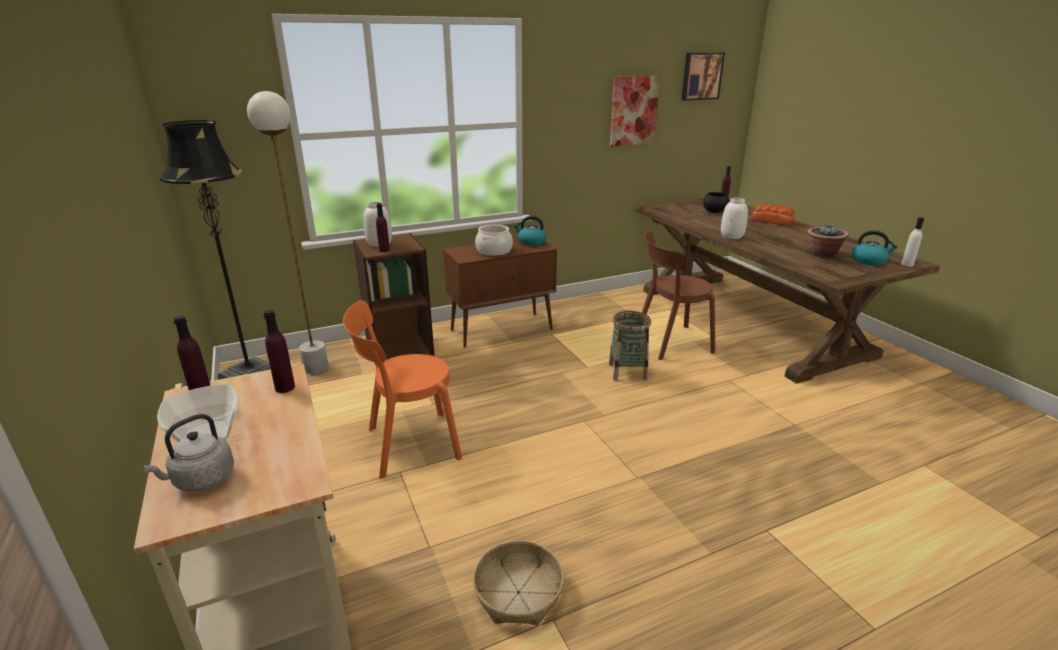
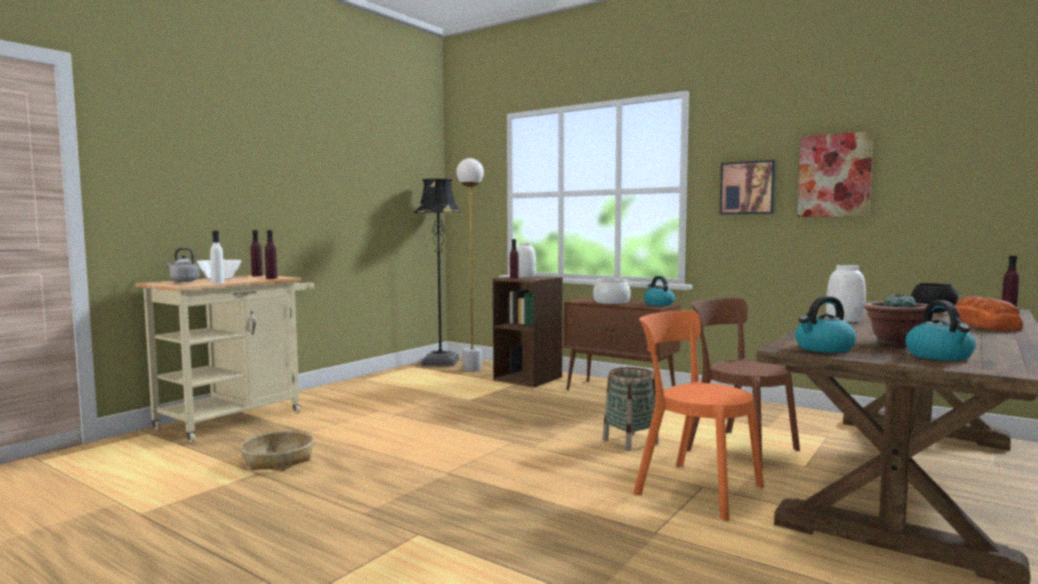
camera: 60 degrees right, 20 degrees down
orange chair [343,300,462,479] -> orange chair moved to [633,310,764,521]
picture [681,53,725,101] -> picture moved to [720,160,776,214]
white bottle [901,217,924,267] -> white bottle moved to [210,231,224,283]
none -> kettle [795,296,856,353]

